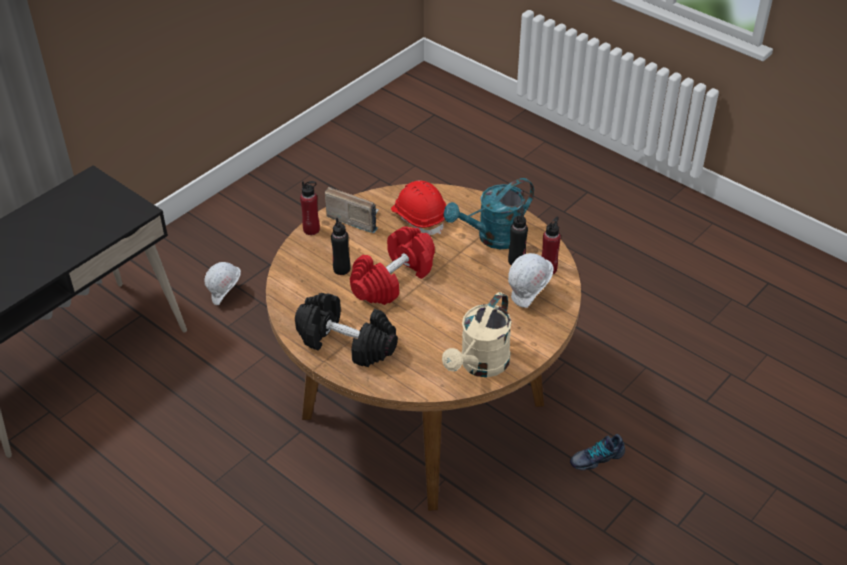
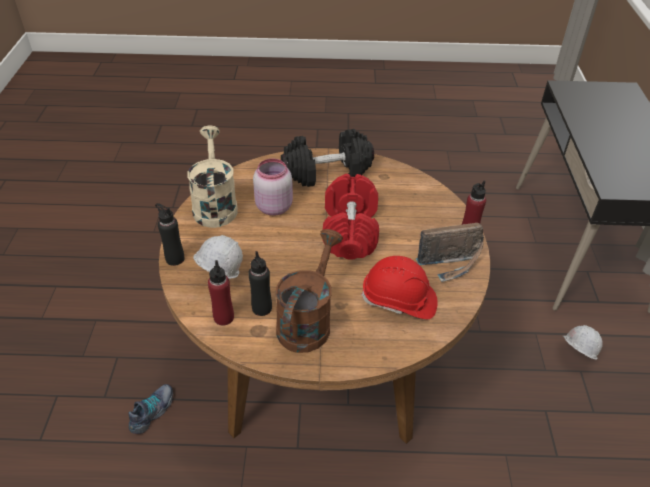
camera: 140 degrees right, 0 degrees up
black bottle [331,218,350,275] -> black bottle moved to [155,203,184,266]
turquoise watering can [444,178,534,249] -> brown watering can [276,229,343,353]
none -> pink jar [253,159,293,216]

